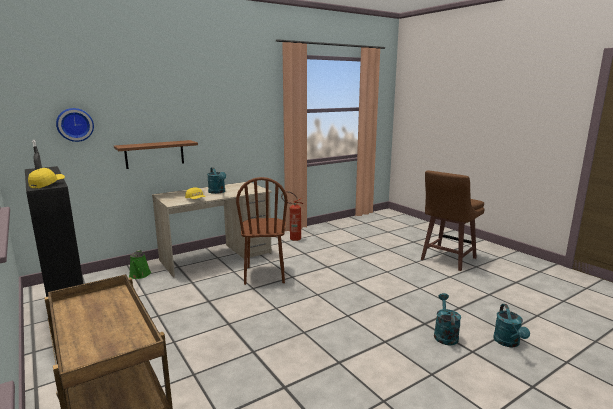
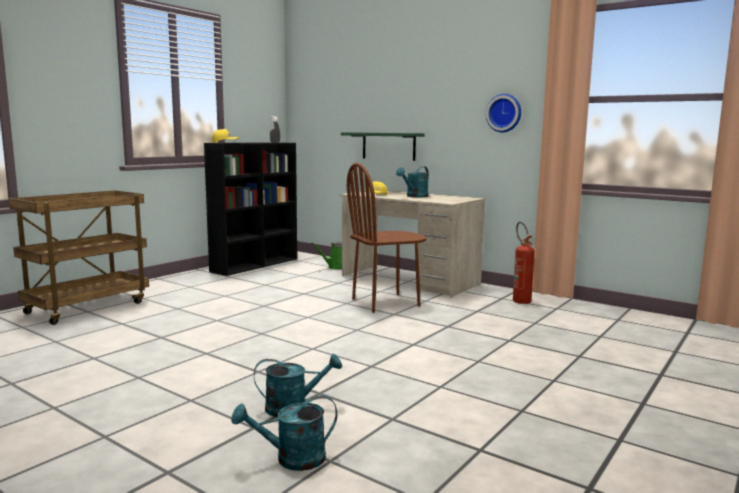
camera: 70 degrees right, 5 degrees down
wall clock [56,108,94,142] -> wall clock moved to [486,94,521,133]
brown shelf [114,140,198,169] -> green shelf [341,132,425,161]
brown stool [421,171,484,271] -> none

